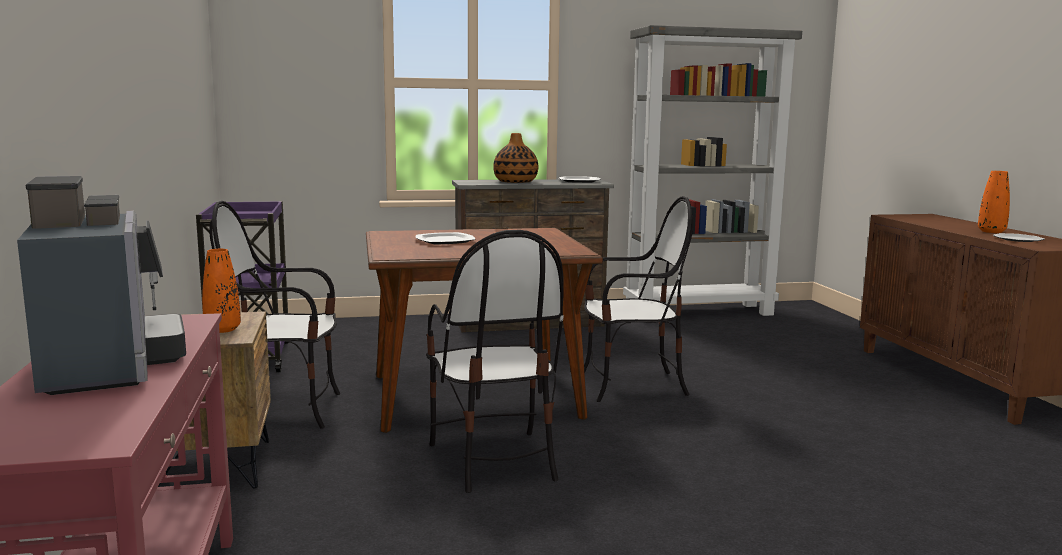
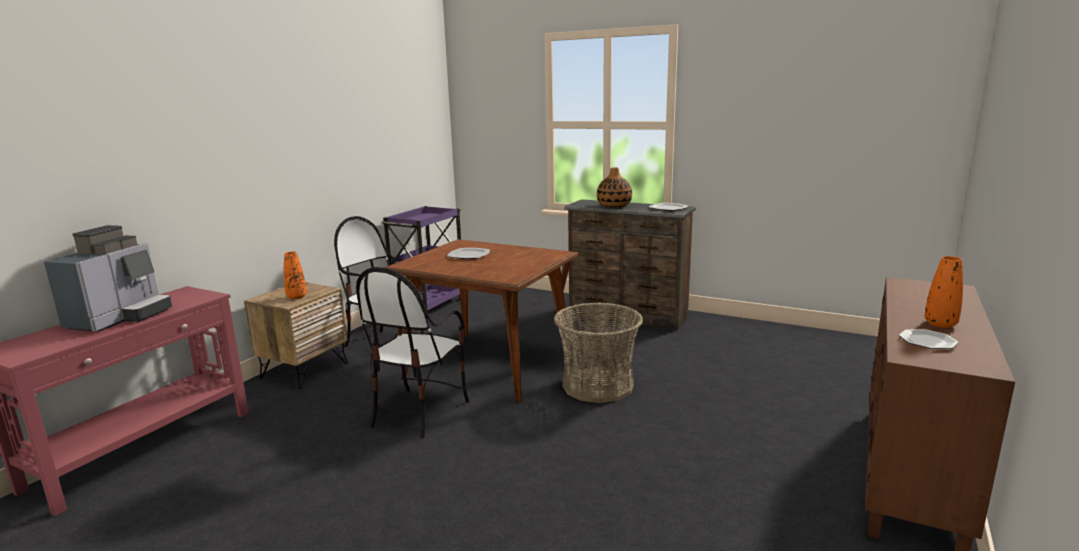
camera: 40 degrees right, 5 degrees up
chair [584,196,694,402] -> basket [554,303,643,403]
grey bookcase [623,25,802,316] -> none

